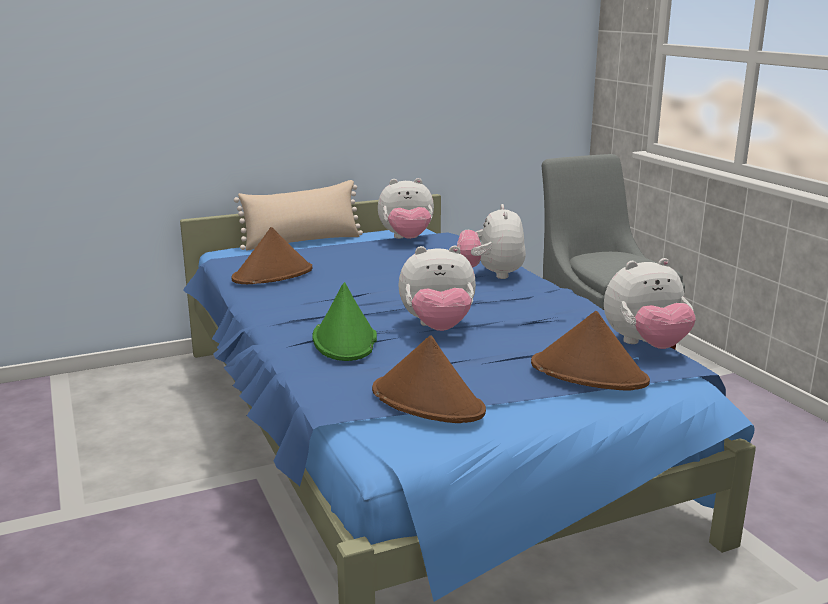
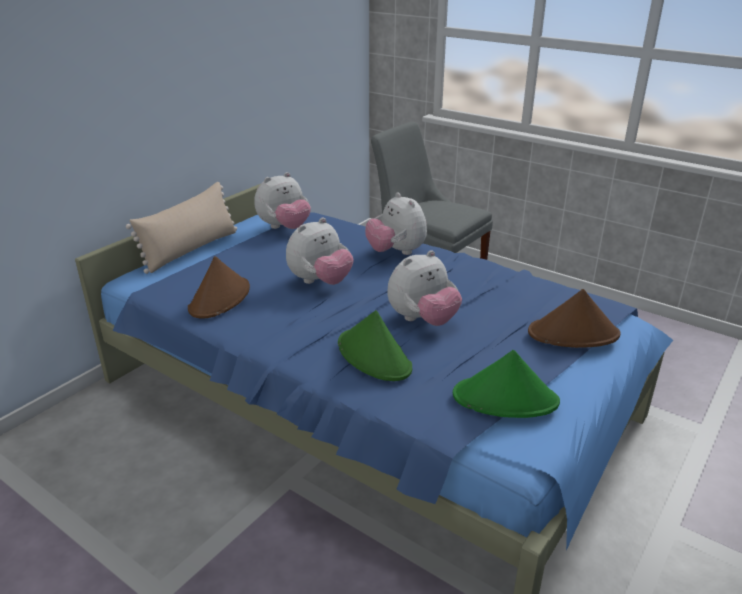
camera: 30 degrees left, 10 degrees up
brown hat [372,335,486,423] -> green hat [453,350,560,418]
plush toy [604,258,696,349] -> plush toy moved to [286,218,354,285]

